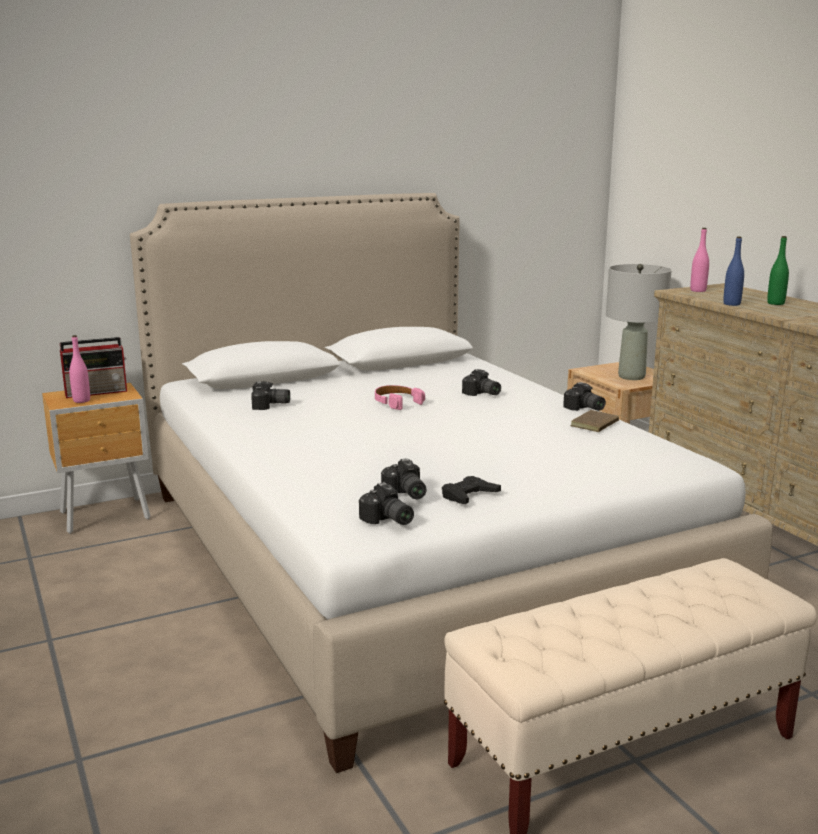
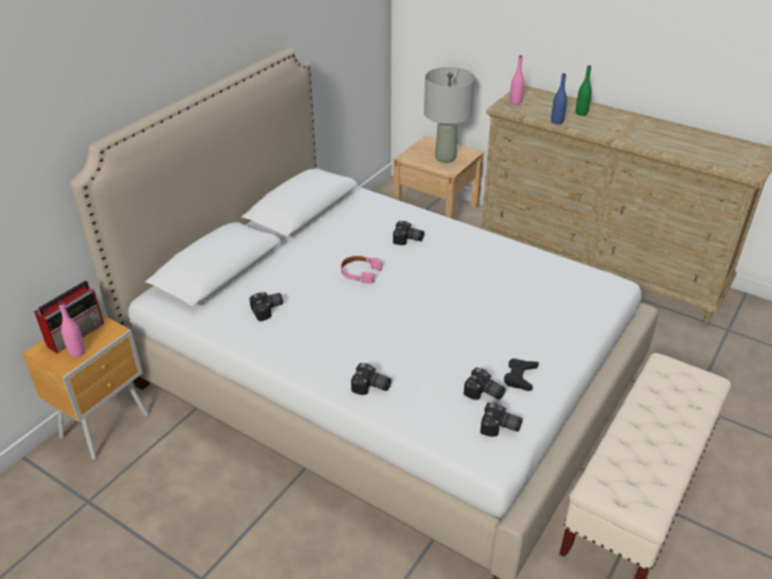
camera: 30 degrees left, 20 degrees up
camera [563,382,606,411] -> camera moved to [351,363,392,395]
brown book [570,410,628,432] -> none

